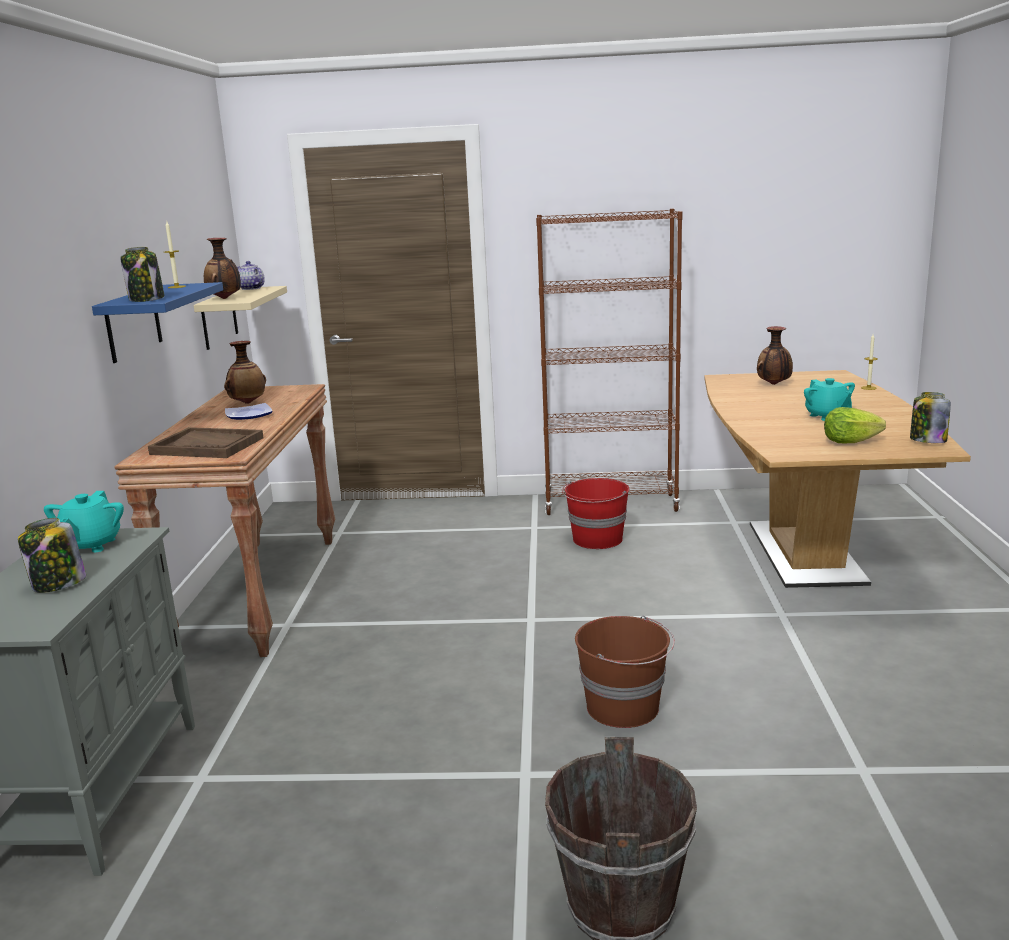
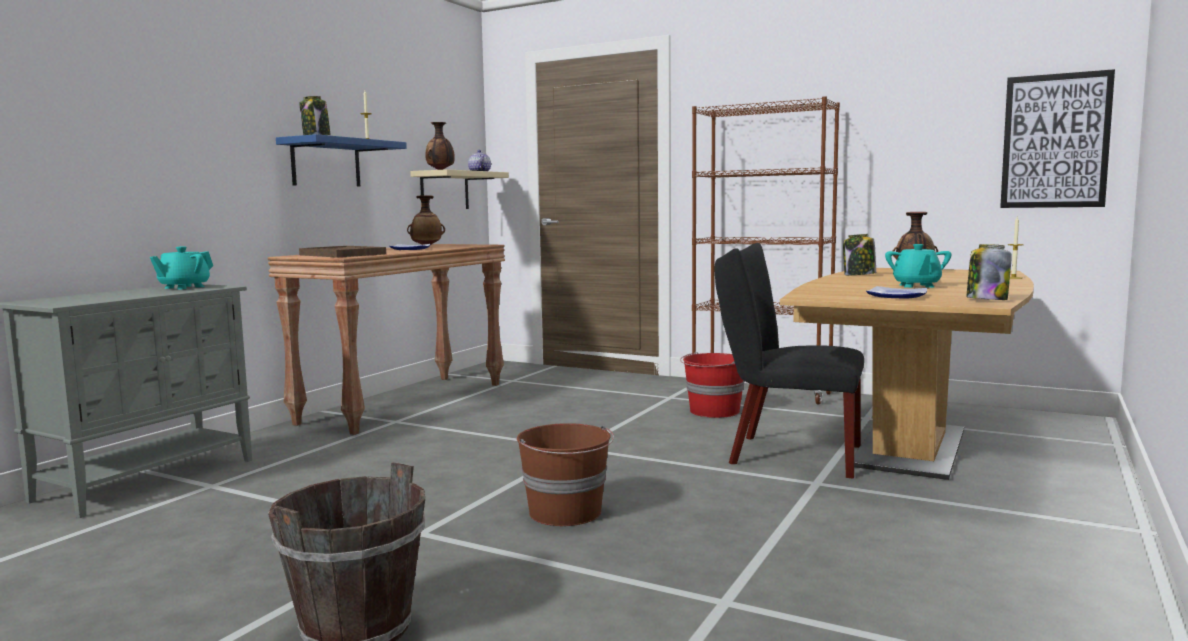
camera: 25 degrees right, 10 degrees down
jar [18,518,86,593] -> jar moved to [843,234,876,275]
lettuce [824,407,886,443] -> plate [866,286,927,298]
none -> black chair [715,243,864,479]
none -> picture [1000,69,1115,208]

